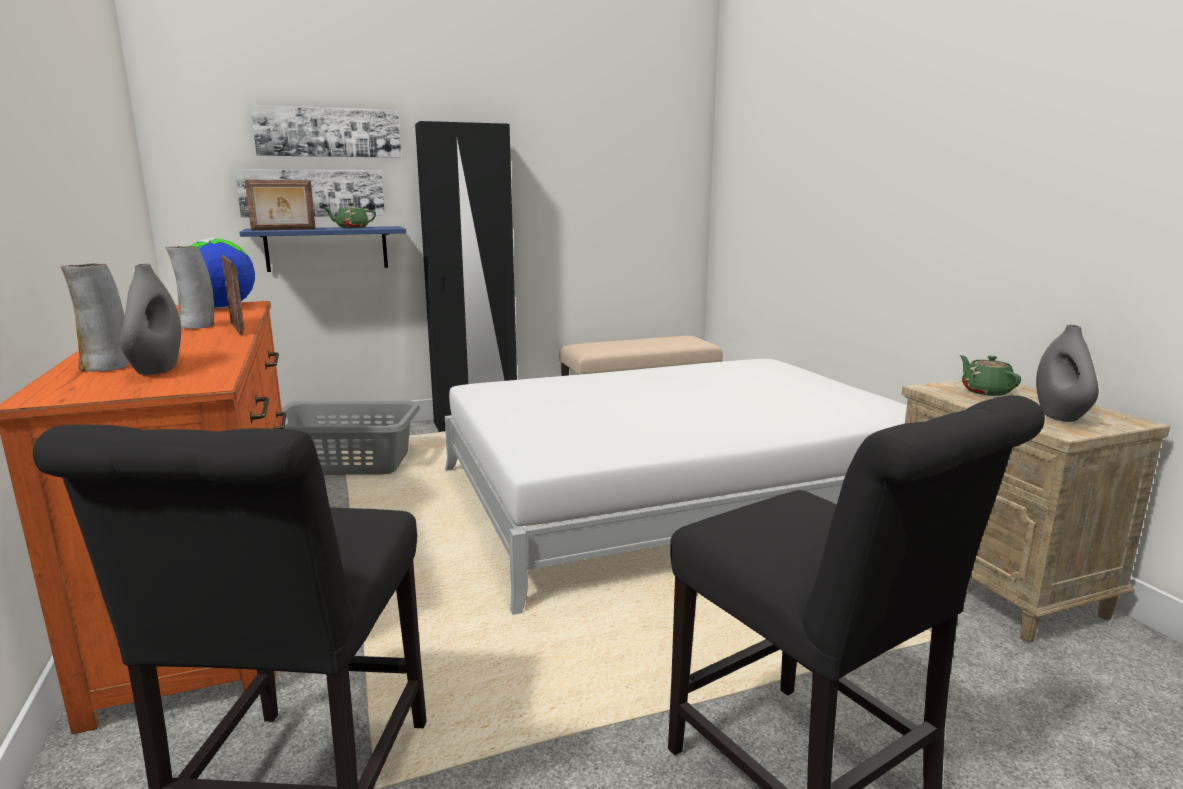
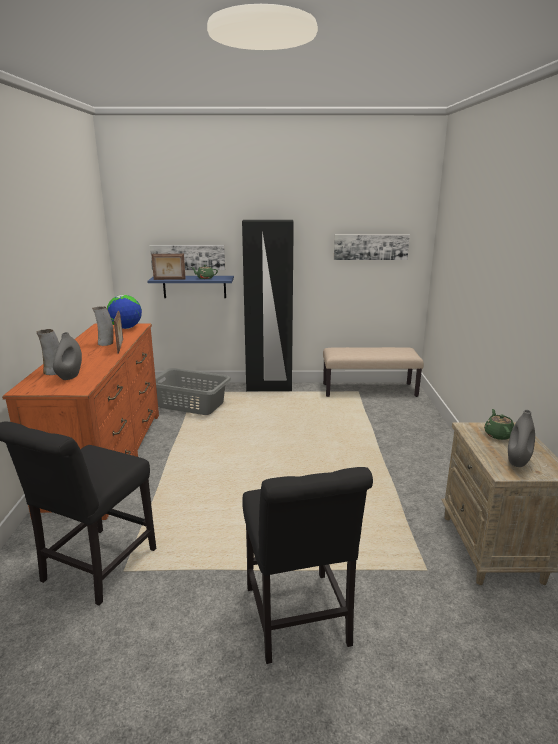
camera: 20 degrees right, 5 degrees up
picture [250,105,401,158] -> picture moved to [334,234,410,260]
white bed [445,359,907,615] -> none

